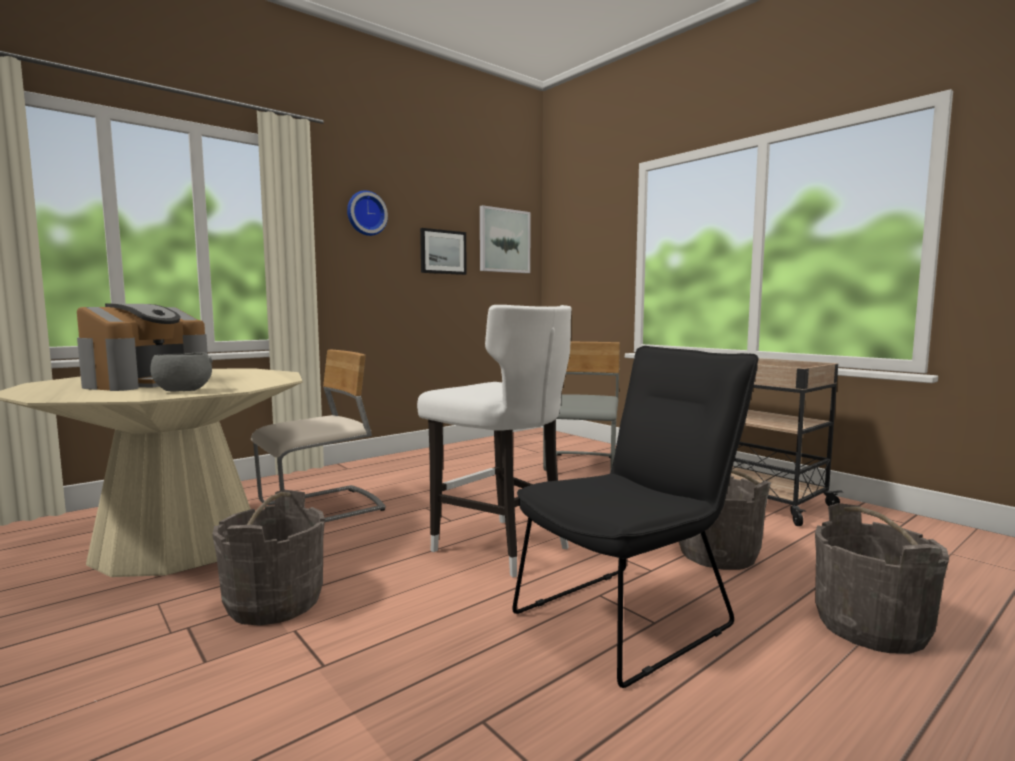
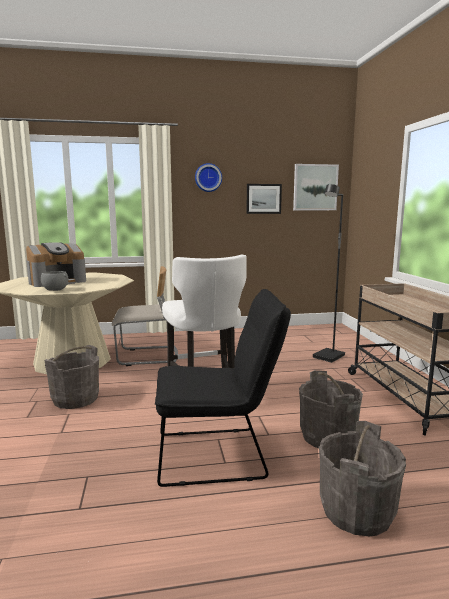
camera: 30 degrees right, 5 degrees up
grey chair [543,342,620,472] -> black floor lamp [313,184,345,363]

